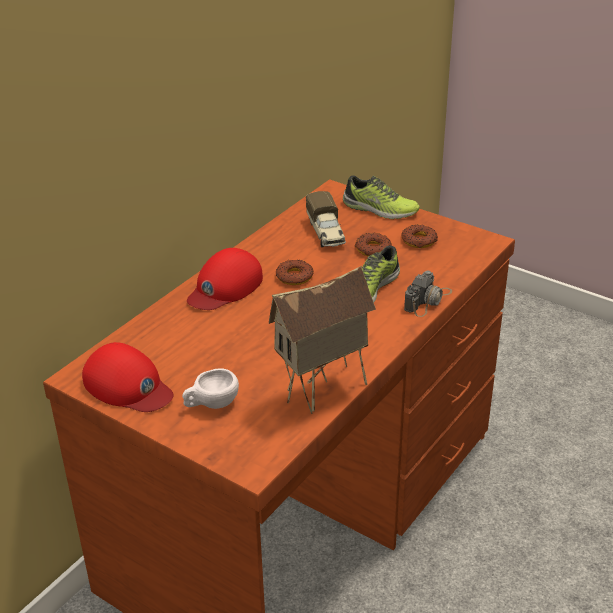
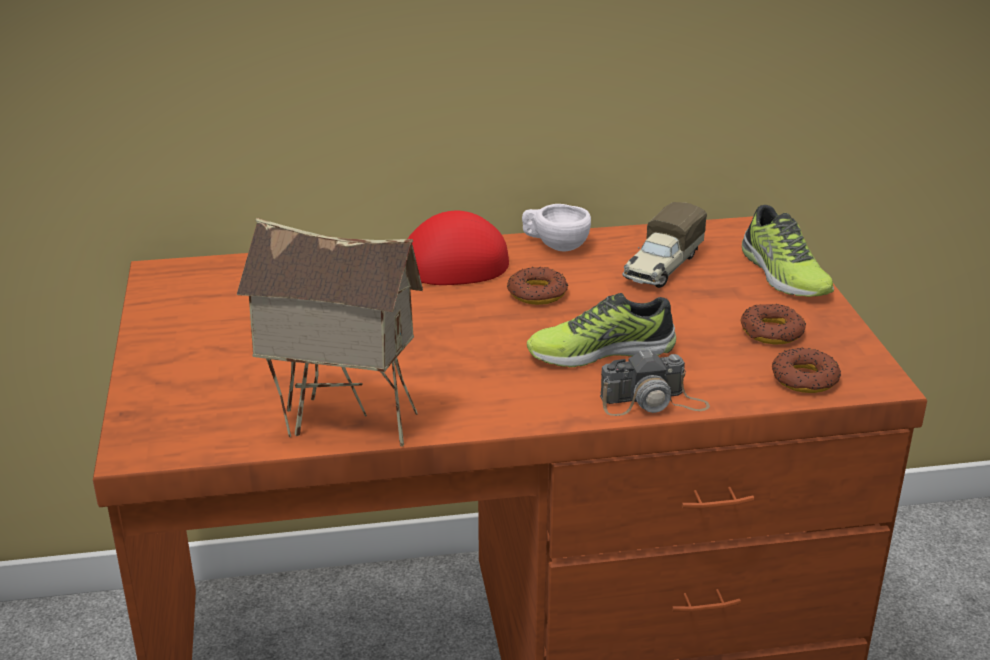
camera: 45 degrees right, 5 degrees down
red cap [82,342,174,412] -> none
white cup [182,368,239,409] -> white cup moved to [522,204,591,252]
donut [355,233,392,256] -> donut moved to [772,347,841,393]

